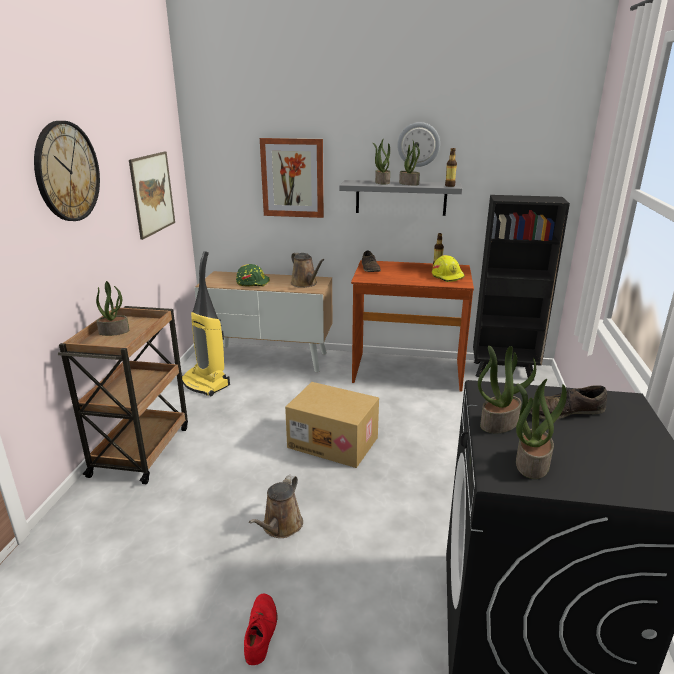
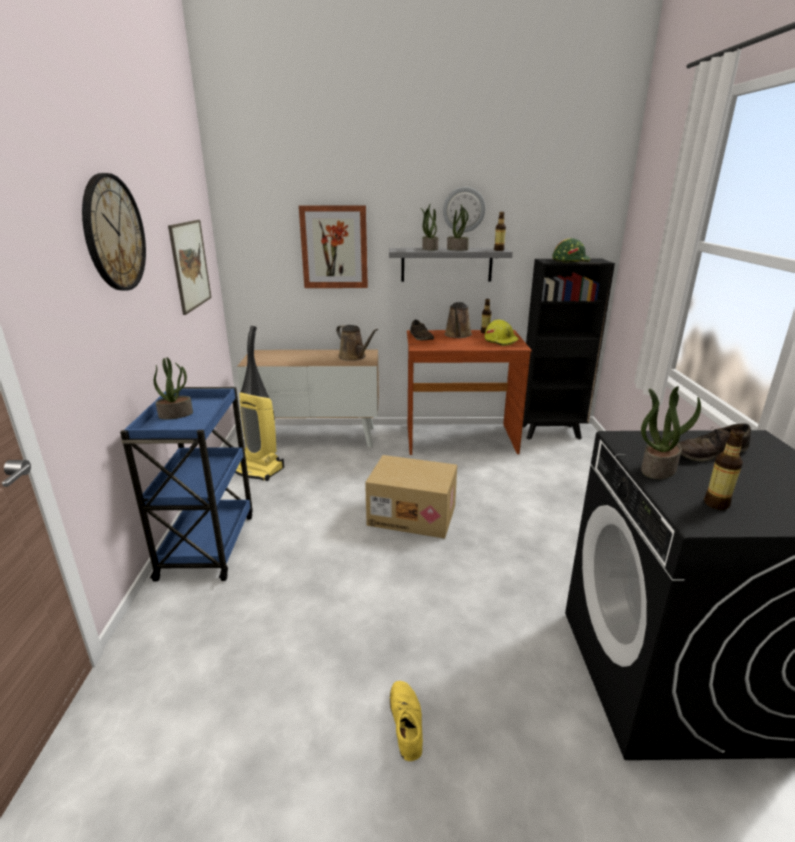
camera: 10 degrees left, 0 degrees up
brown cart [58,306,188,484] -> blue cart [120,387,253,581]
green hard hat [236,264,270,286] -> green hard hat moved to [552,238,590,262]
red shoe [244,594,277,665] -> yellow shoe [390,681,423,761]
brown watering can [249,475,303,538] -> brown watering can moved to [444,302,472,338]
potted plant [516,379,567,479] -> bottle [704,428,744,510]

